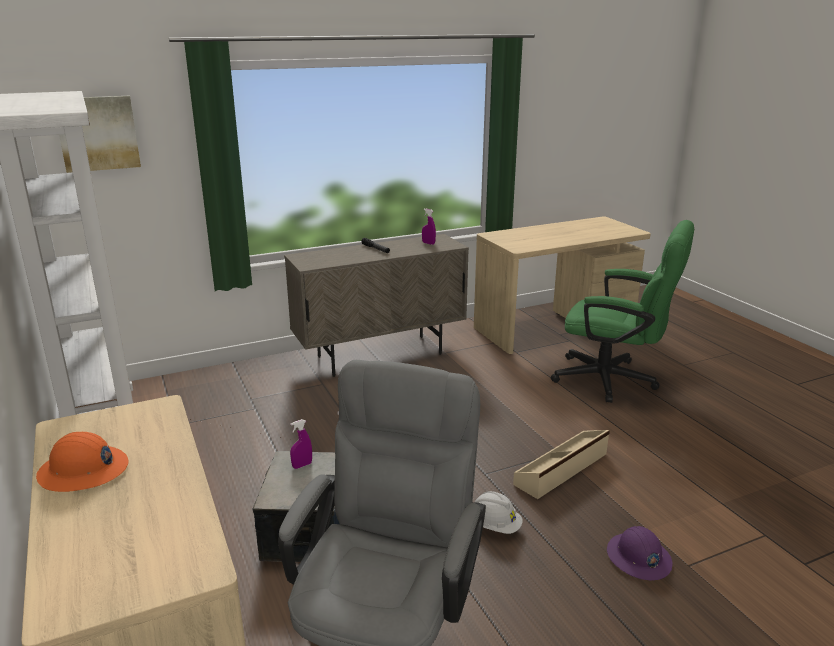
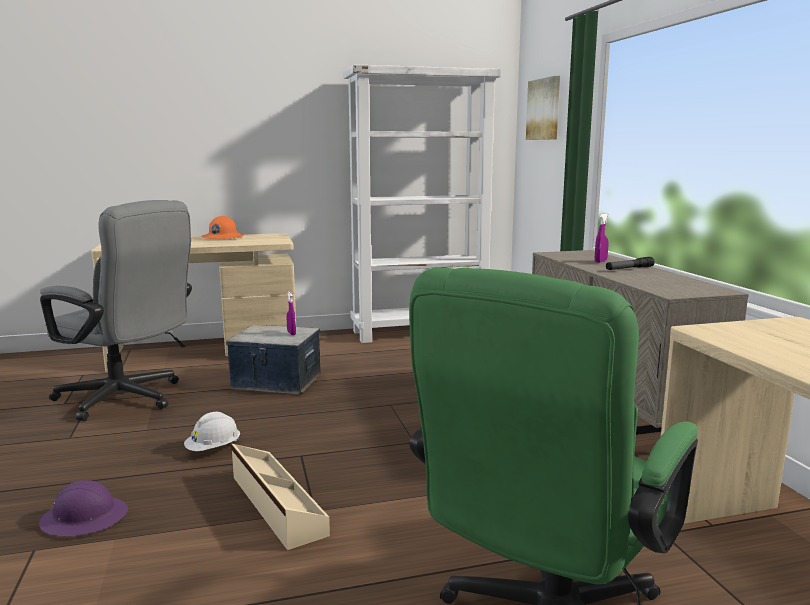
camera: 100 degrees right, 10 degrees down
purple spray bottle [422,209,436,245] -> purple spray bottle moved to [595,213,609,263]

